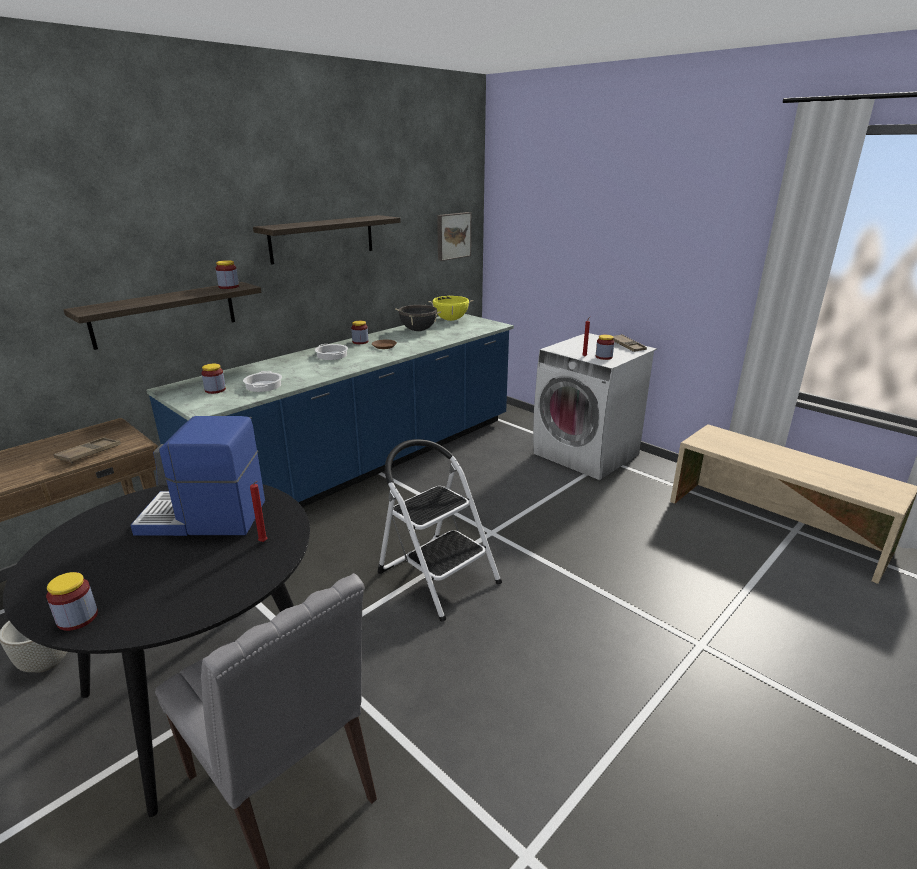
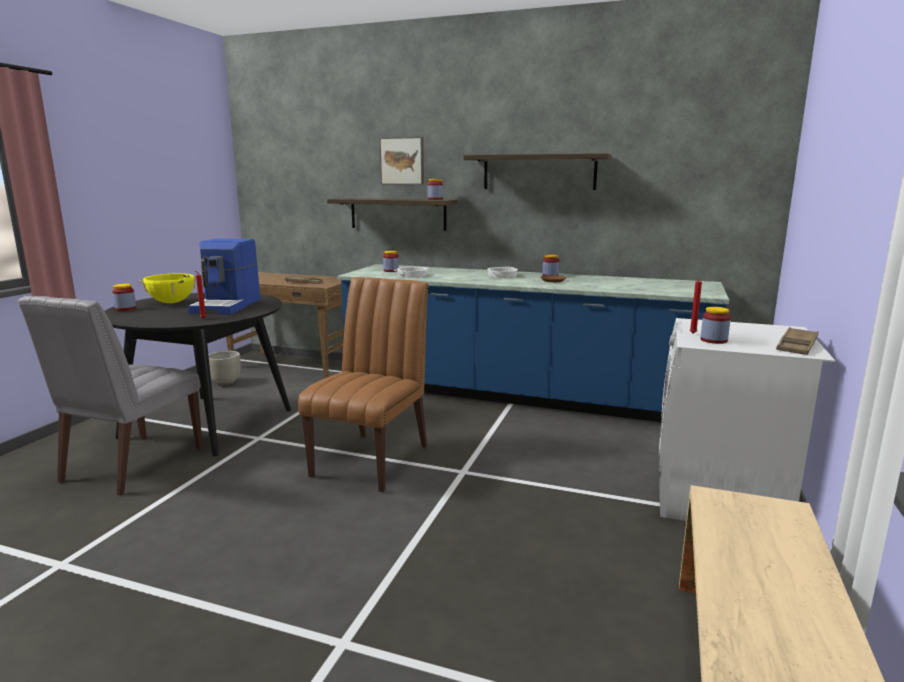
camera: 65 degrees right, 10 degrees down
coffee machine [131,416,265,536] -> coffee machine turned 150 degrees counterclockwise [188,239,260,315]
step ladder [378,439,502,621] -> brown chair [298,277,429,492]
black cooking pot [395,305,441,331] -> none
yellow cooking pot [428,296,473,321] -> yellow cooking pot moved to [137,273,196,303]
picture [437,212,471,261] -> picture moved to [380,137,424,185]

